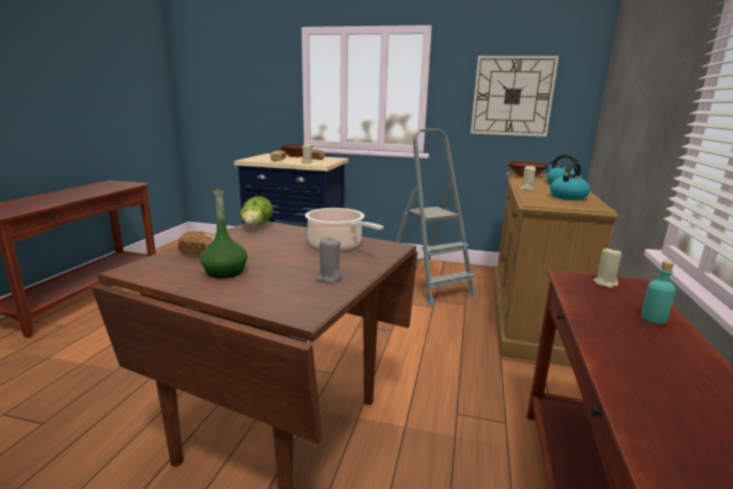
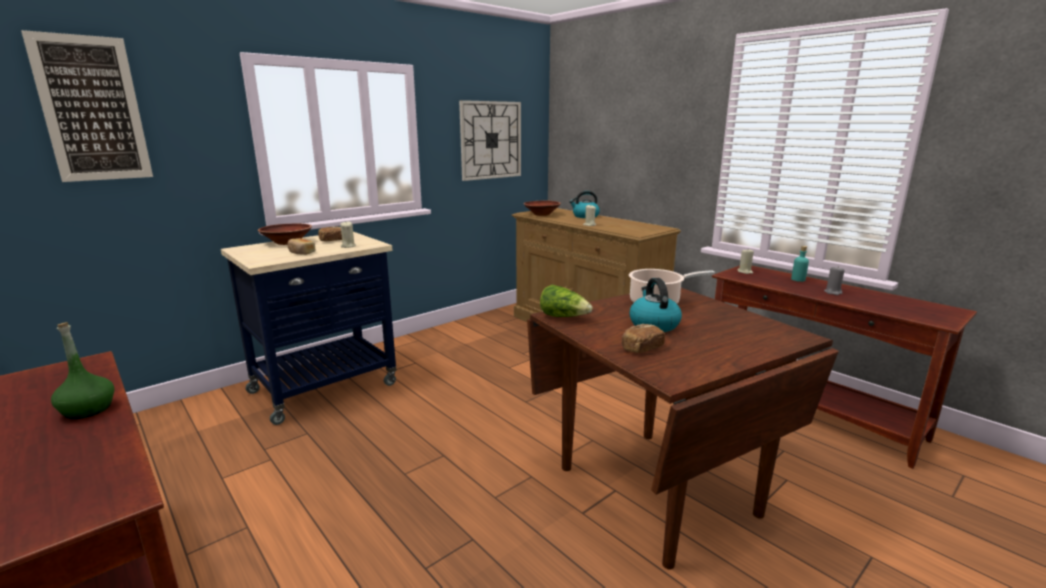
camera: 55 degrees left, 0 degrees up
green bottle [200,188,247,279] -> green bottle moved to [51,322,114,419]
grey candle [316,237,343,283] -> grey candle moved to [824,266,845,295]
grey step ladder [396,129,476,305] -> none
kettle [550,162,590,200] -> kettle moved to [629,278,682,332]
none -> picture [21,30,153,182]

